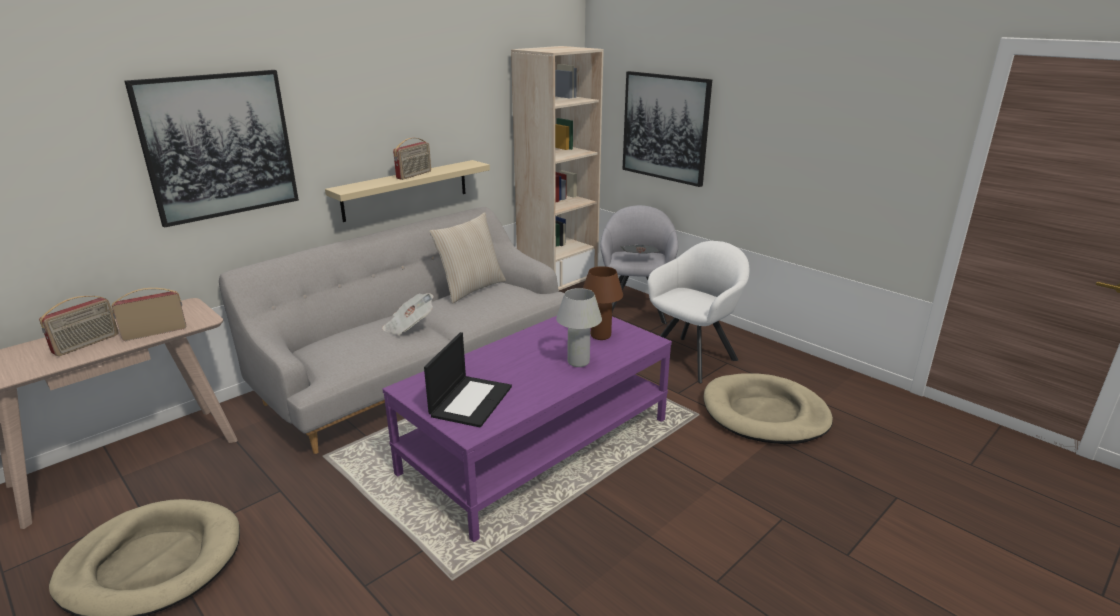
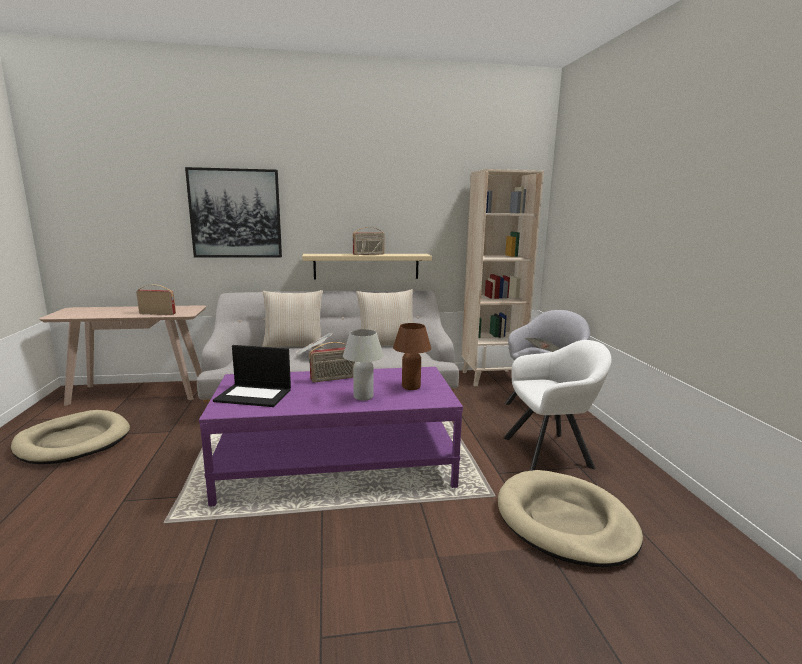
camera: 35 degrees right, 10 degrees down
radio [39,296,119,356] -> radio moved to [309,342,355,382]
laptop [424,332,512,427] -> laptop turned 45 degrees clockwise [213,345,291,407]
picture [623,71,712,187] -> none
none -> beige pillow [262,290,324,348]

